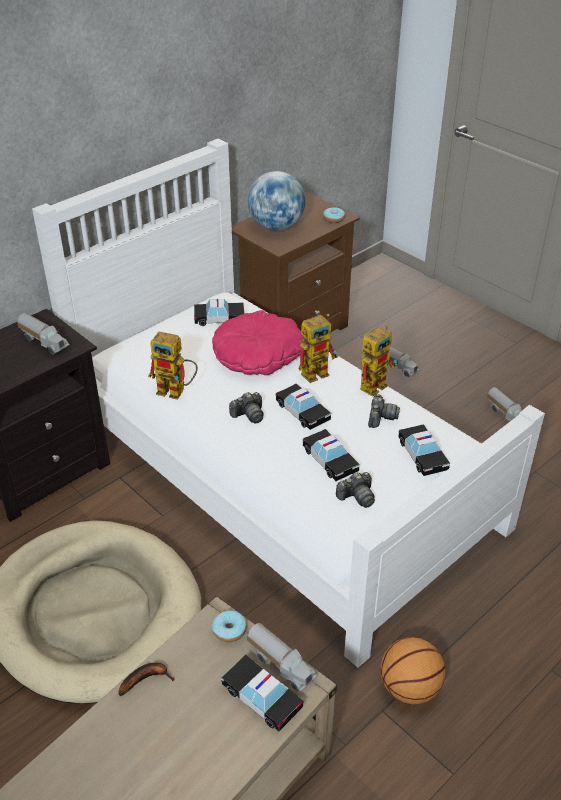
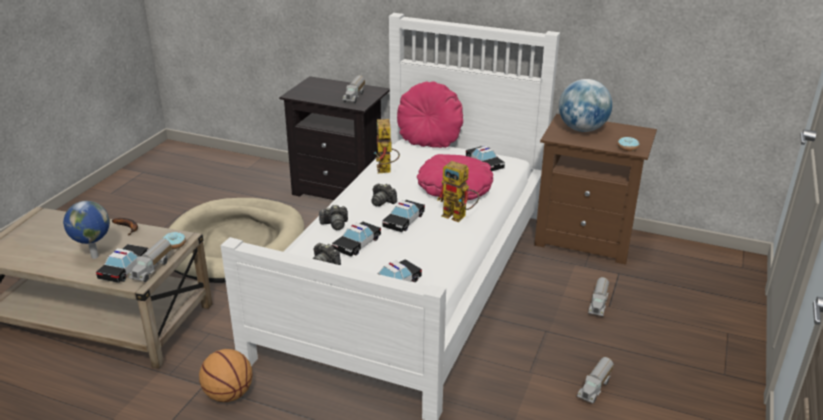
camera: 65 degrees right, 10 degrees down
toy robot [360,324,397,397] -> none
camera [368,394,400,428] -> camera moved to [318,205,348,230]
none -> globe [63,201,110,259]
none -> pink pillow [397,81,463,148]

